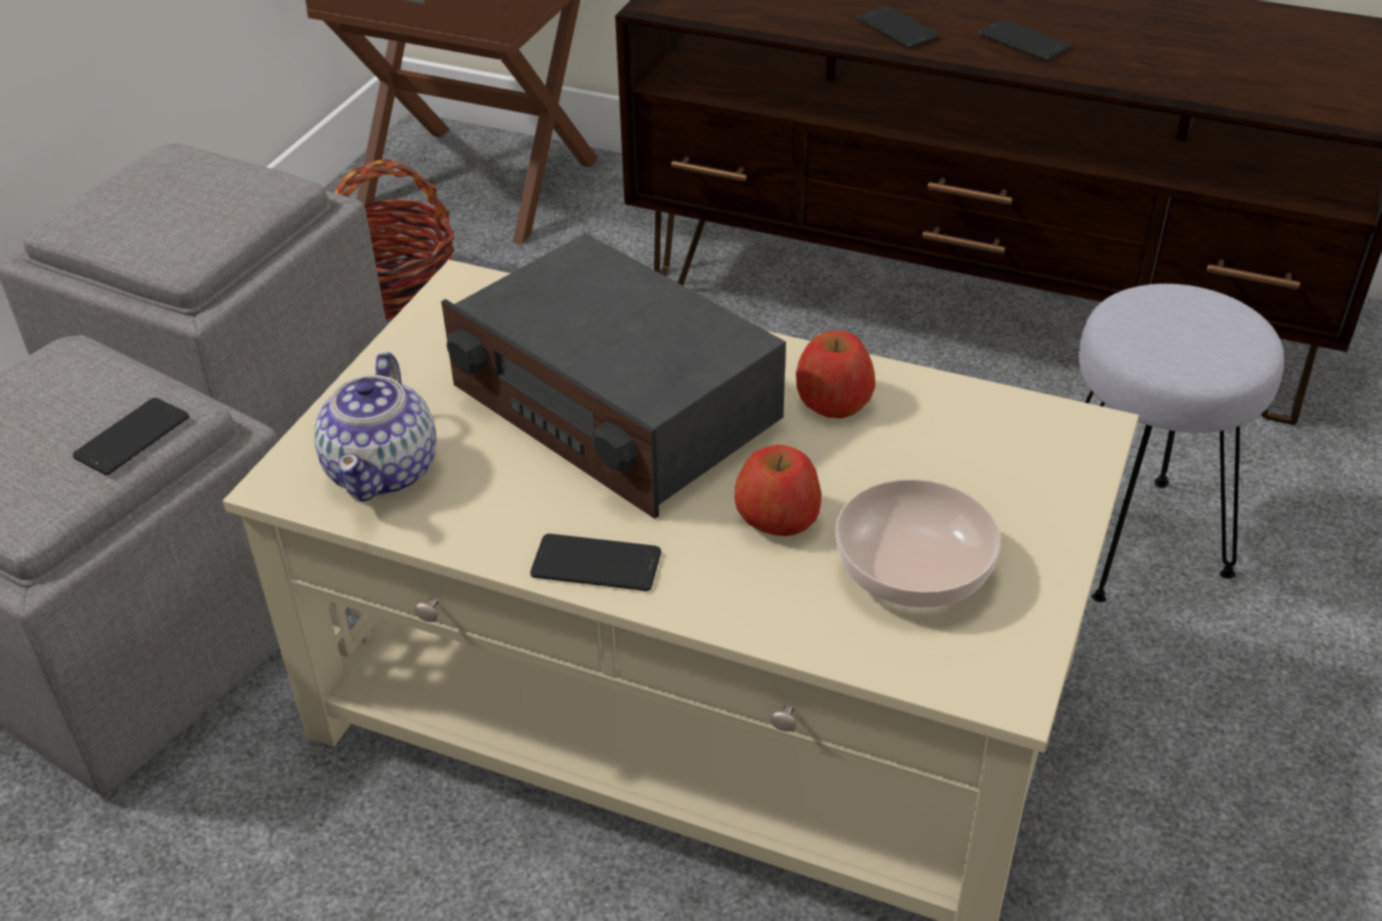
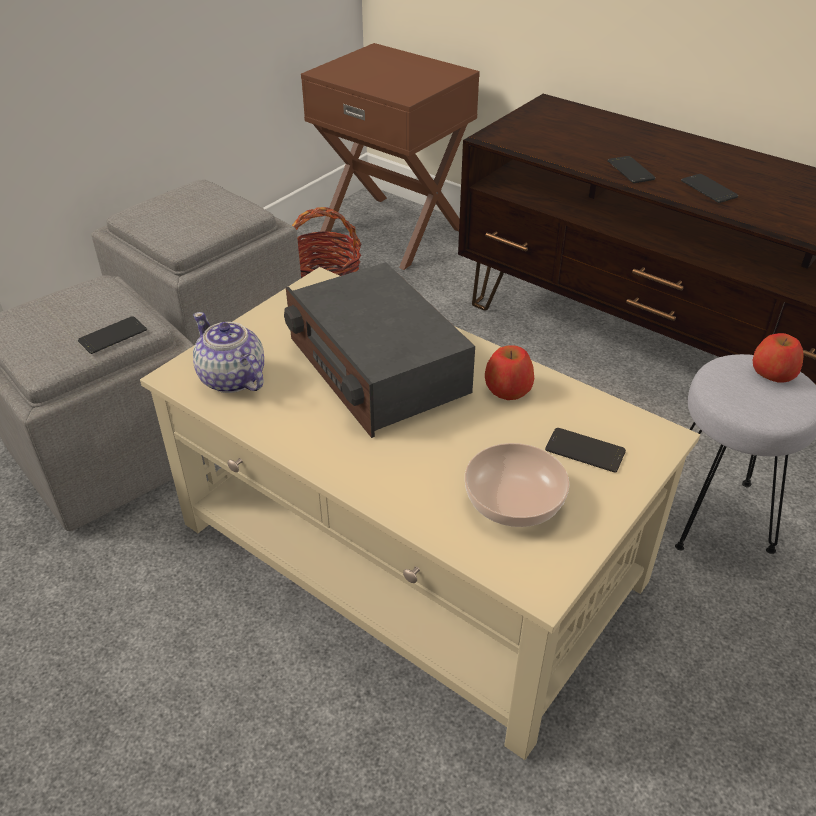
camera: 15 degrees right, 0 degrees up
teapot [314,352,436,502] -> teapot turned 120 degrees clockwise [193,312,264,393]
phone [530,534,661,591] -> phone moved to [545,428,626,472]
apple [734,445,821,536] -> apple moved to [753,333,804,383]

